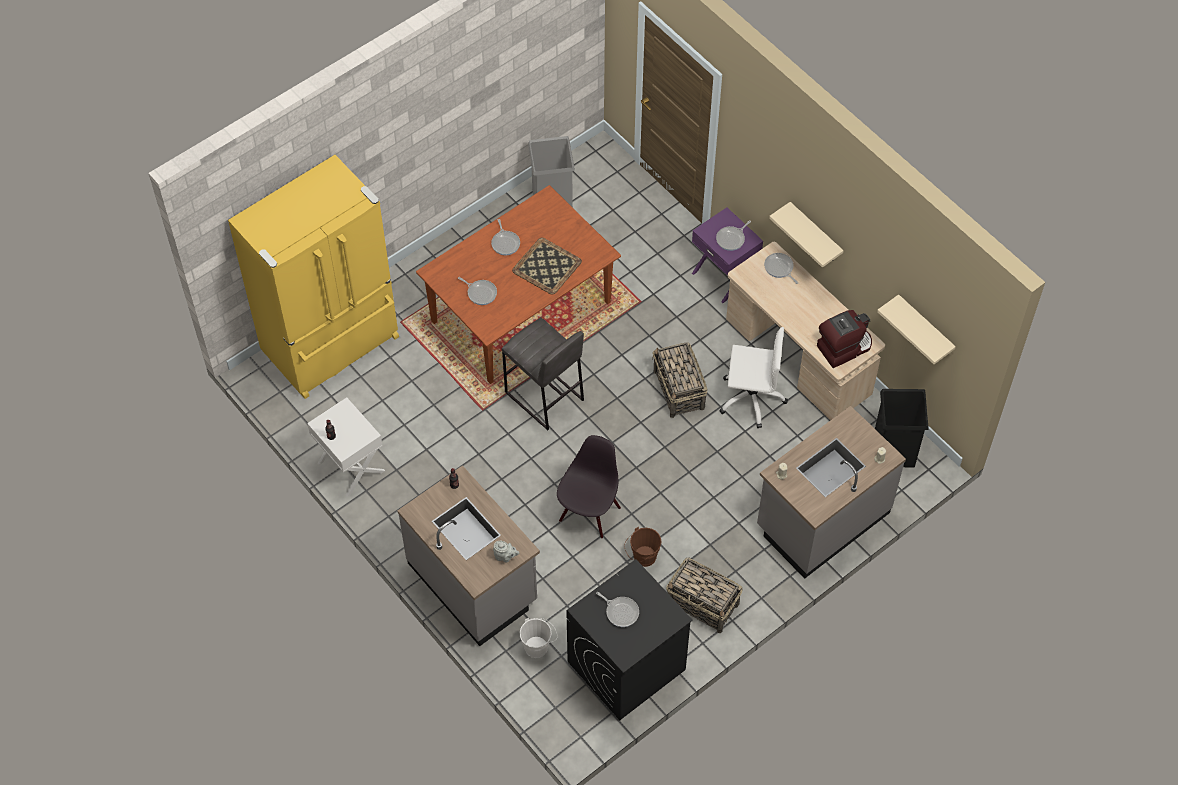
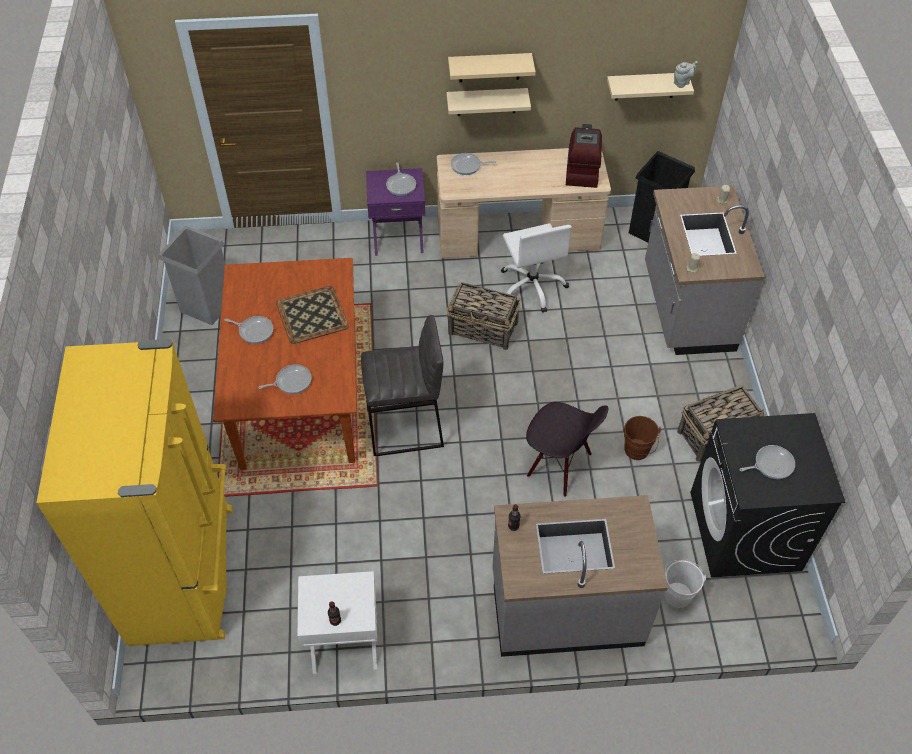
camera: 55 degrees left, 5 degrees down
grey teapot [493,541,519,563] -> grey teapot moved to [674,61,697,88]
black chair [557,435,621,539] -> black chair turned 150 degrees clockwise [526,402,608,497]
white office chair [719,327,788,428] -> white office chair turned 120 degrees clockwise [501,223,572,313]
none -> beige shelf [448,53,535,82]

